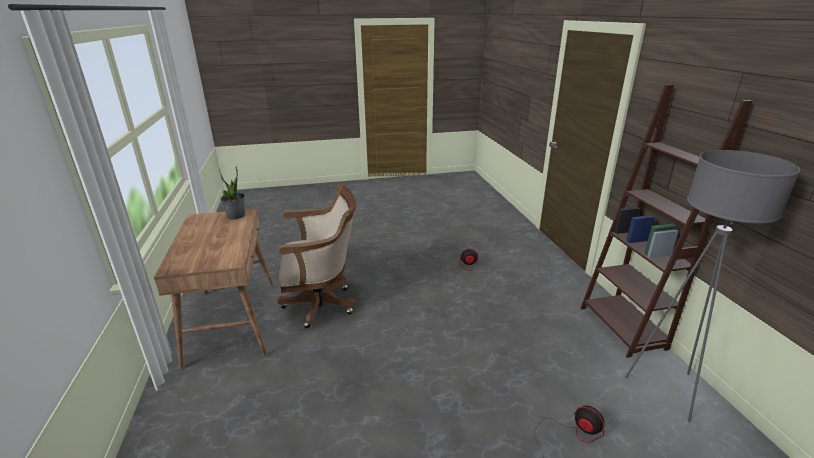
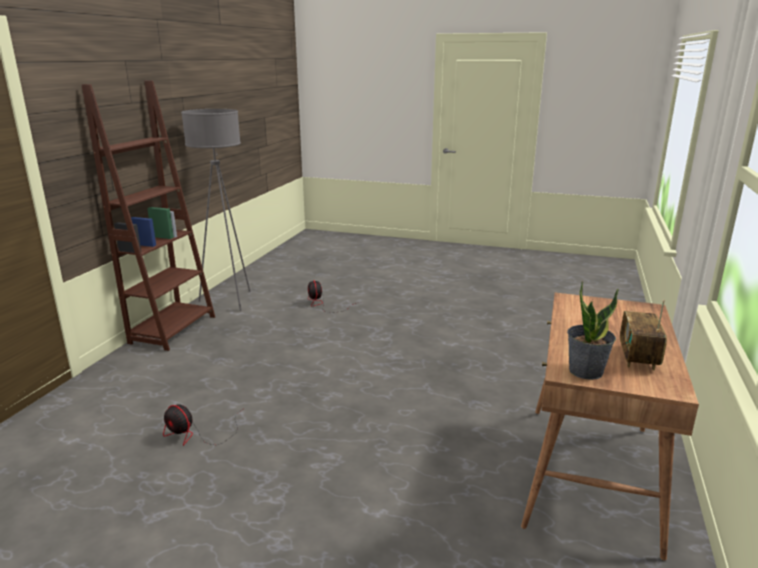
camera: 150 degrees left, 5 degrees down
office chair [277,183,356,328] -> none
none -> radio [620,300,667,370]

